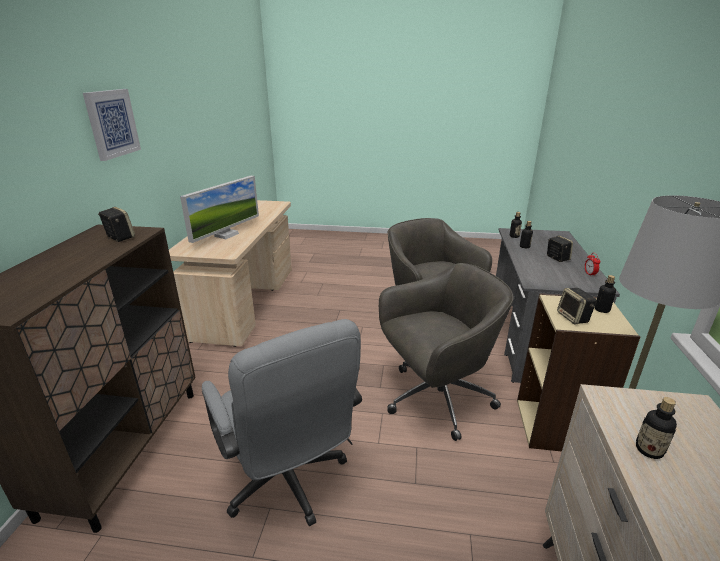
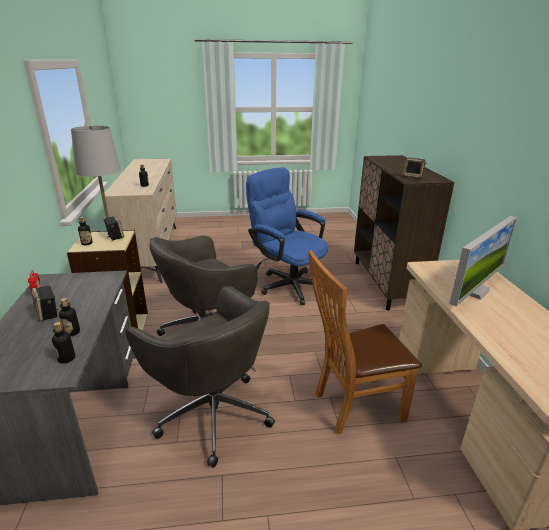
camera: 165 degrees right, 0 degrees up
picture [83,89,141,161] -> none
monitor [180,176,259,243] -> monitor turned 150 degrees counterclockwise [449,216,517,306]
grey office chair [202,319,362,526] -> blue office chair [246,167,328,305]
none -> brown chair [308,250,422,434]

